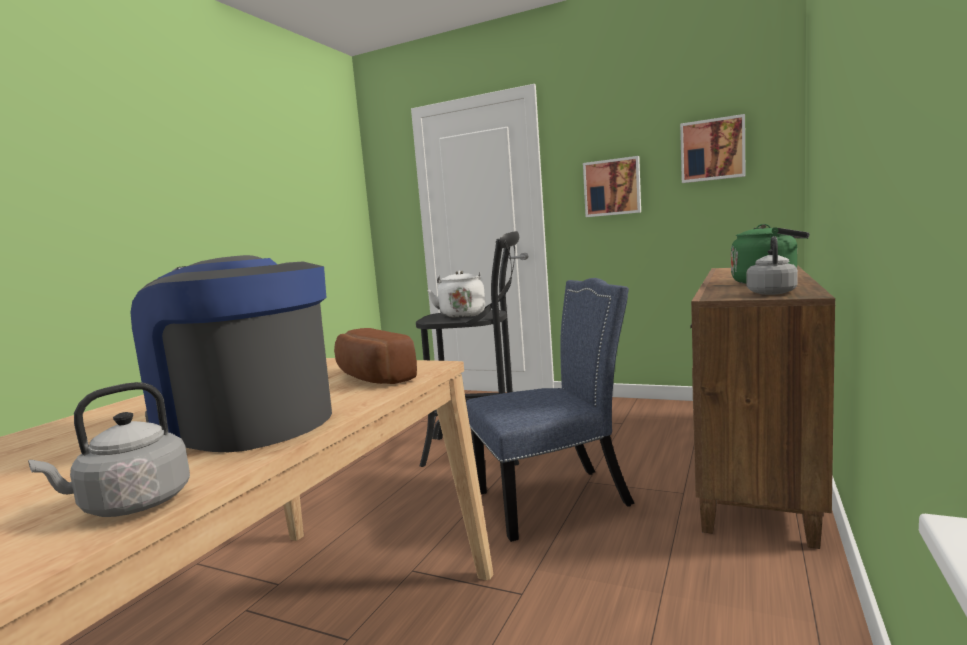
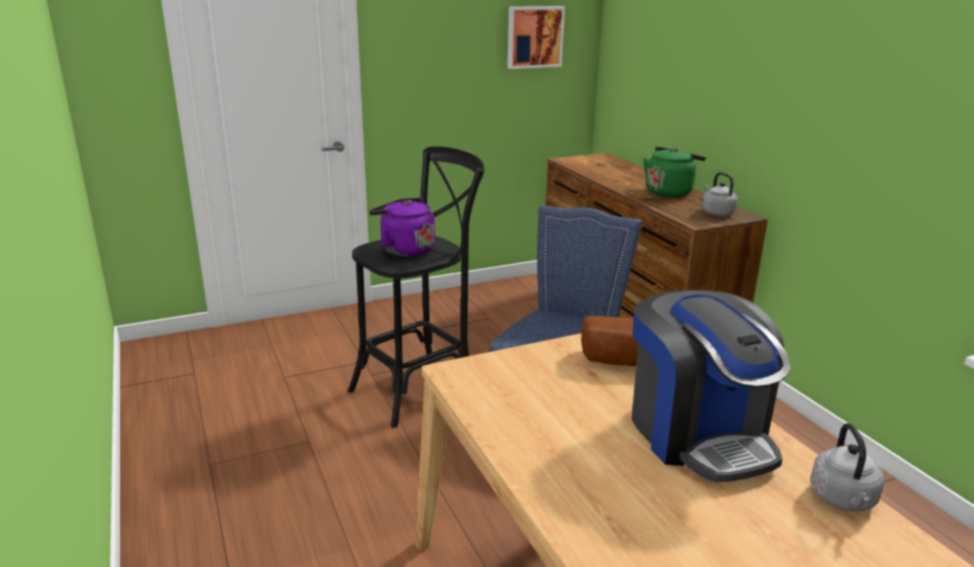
camera: 50 degrees left, 15 degrees up
coffee machine [130,255,332,452] -> coffee machine turned 90 degrees counterclockwise [632,290,791,483]
white kettle [427,271,485,318] -> purple kettle [369,198,435,257]
picture [583,156,641,217] -> none

